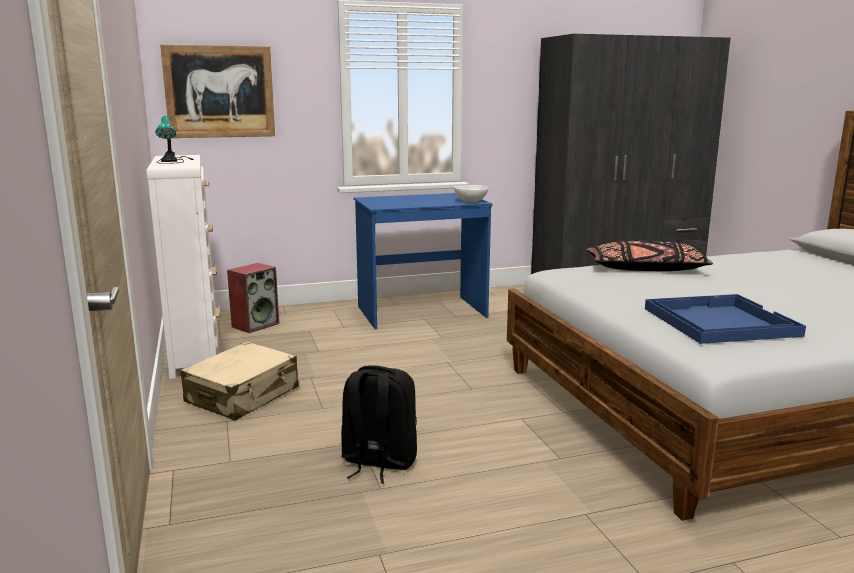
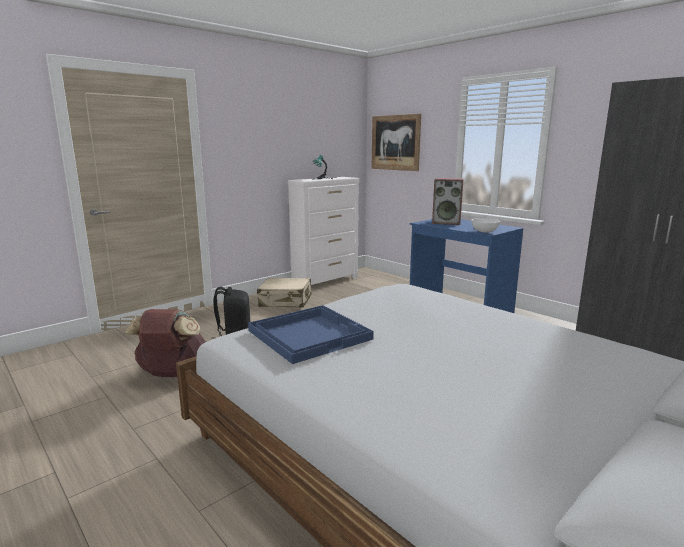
camera: 65 degrees right, 0 degrees up
speaker [227,263,279,333] -> speaker moved to [432,178,463,225]
black pillow [587,240,713,271] -> none
none -> brown backpack [124,309,206,377]

